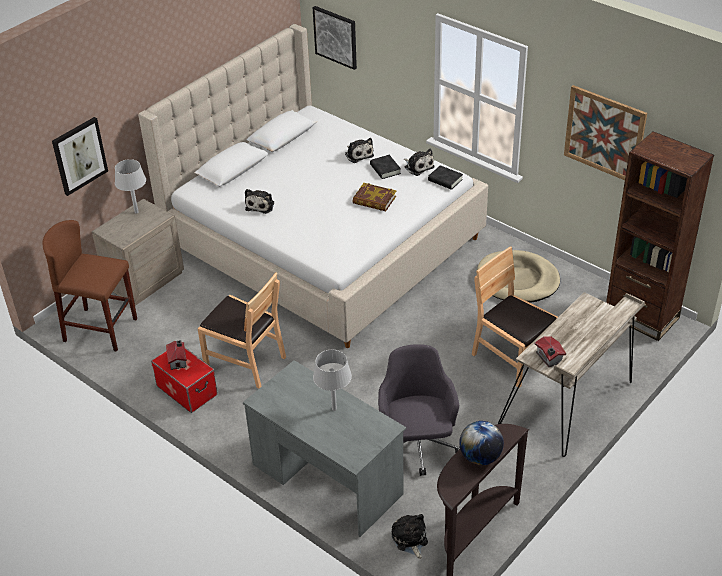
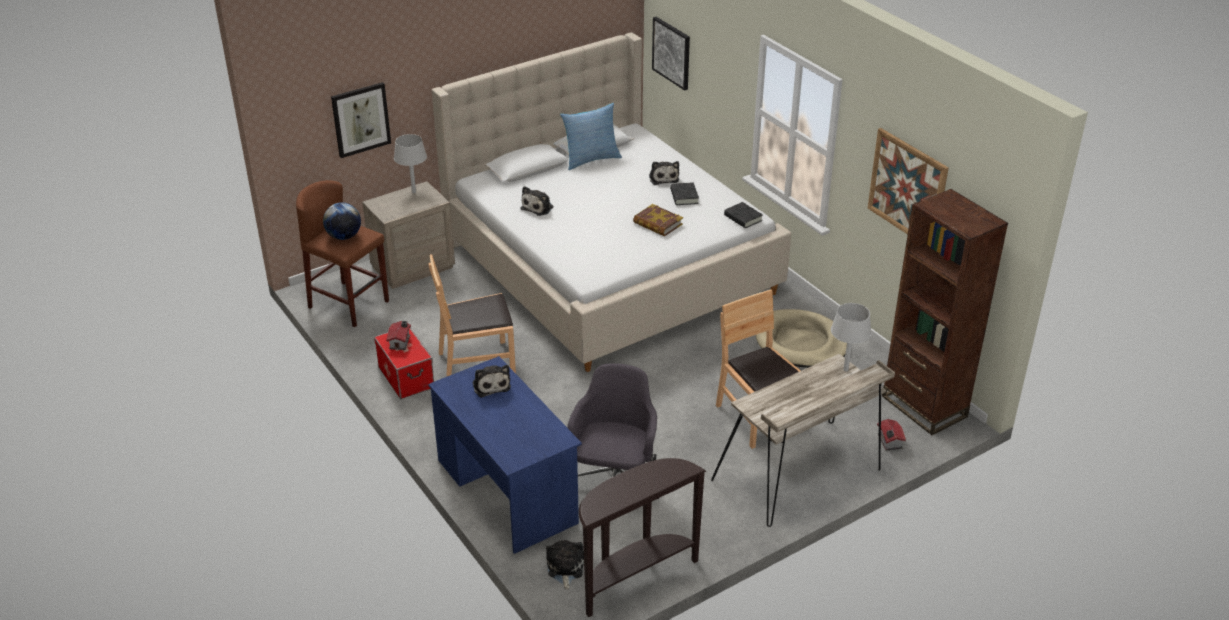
camera: 15 degrees right, 5 degrees down
brown chair [198,272,286,388] -> brown chair turned 120 degrees clockwise [429,254,516,377]
grey desk [243,360,406,537] -> blue desk [428,356,582,554]
grey table lamp [313,350,352,411] -> grey table lamp moved to [831,303,872,372]
plush toy [404,149,435,176] -> plush toy moved to [472,365,511,398]
globe [459,421,504,465] -> globe moved to [323,202,361,240]
toy house [534,336,566,367] -> toy house moved to [877,419,906,450]
none -> pillow [560,103,622,170]

